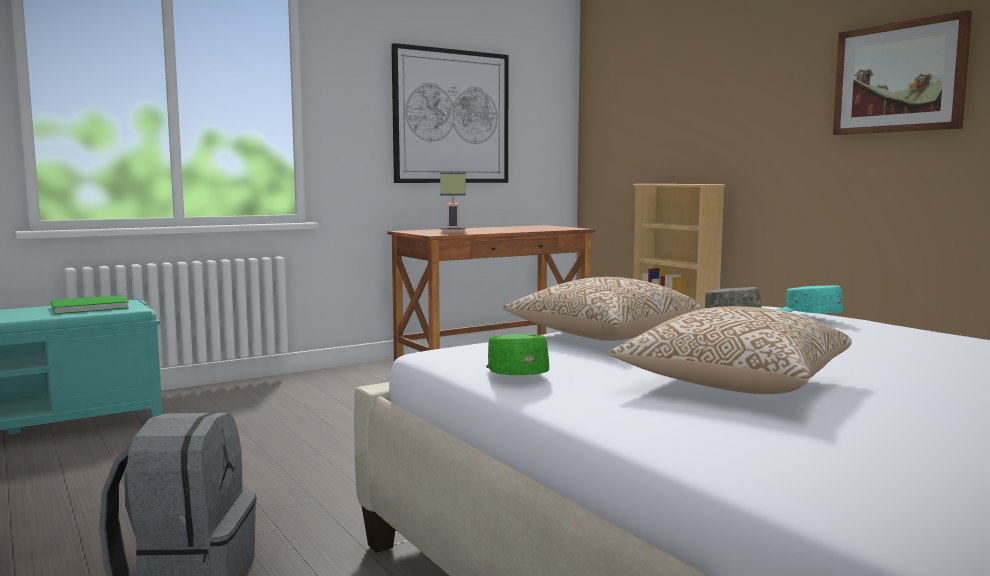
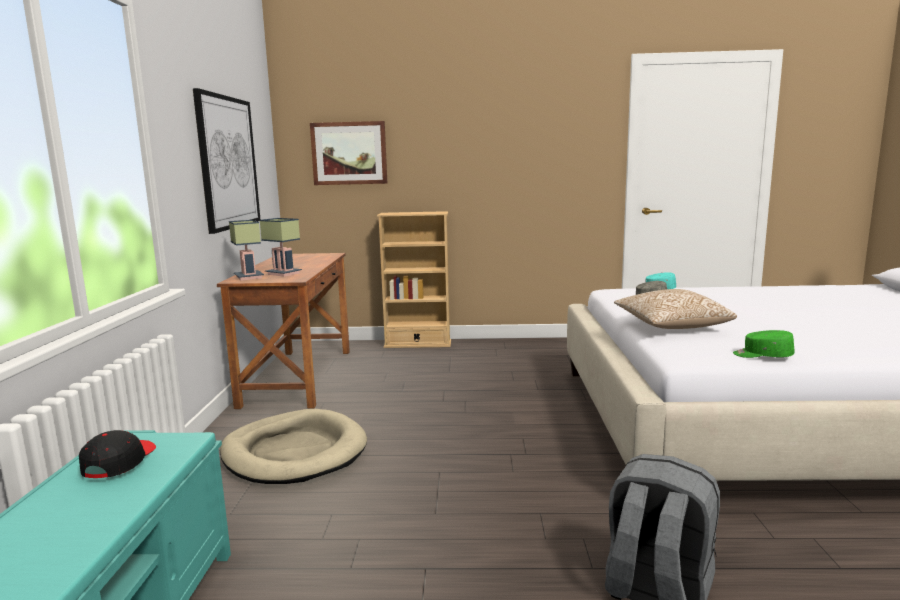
camera: 55 degrees left, 5 degrees up
green book [51,295,129,314] -> black cap [79,430,156,478]
pillow [608,306,852,394] -> none
picture [833,10,972,135] -> picture moved to [310,121,387,185]
none -> beige dog bed [220,409,367,484]
none -> table lamp [229,220,264,281]

